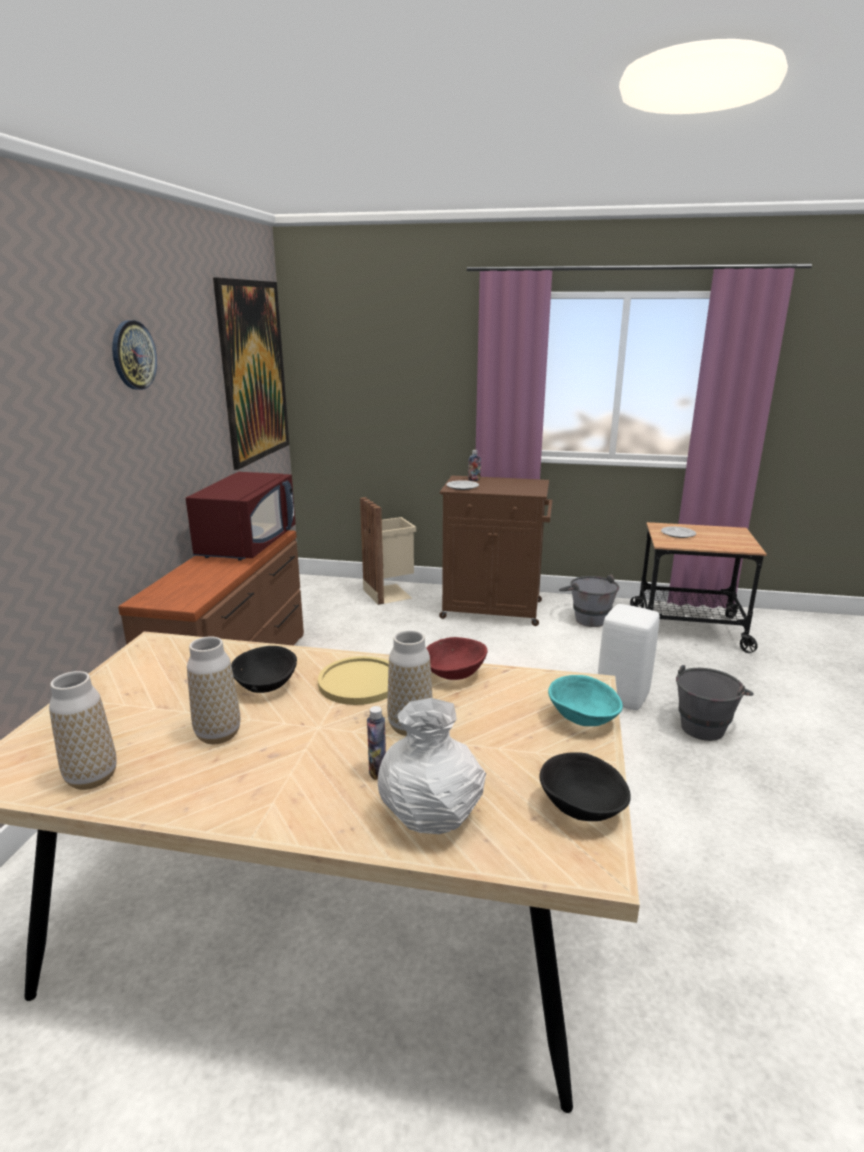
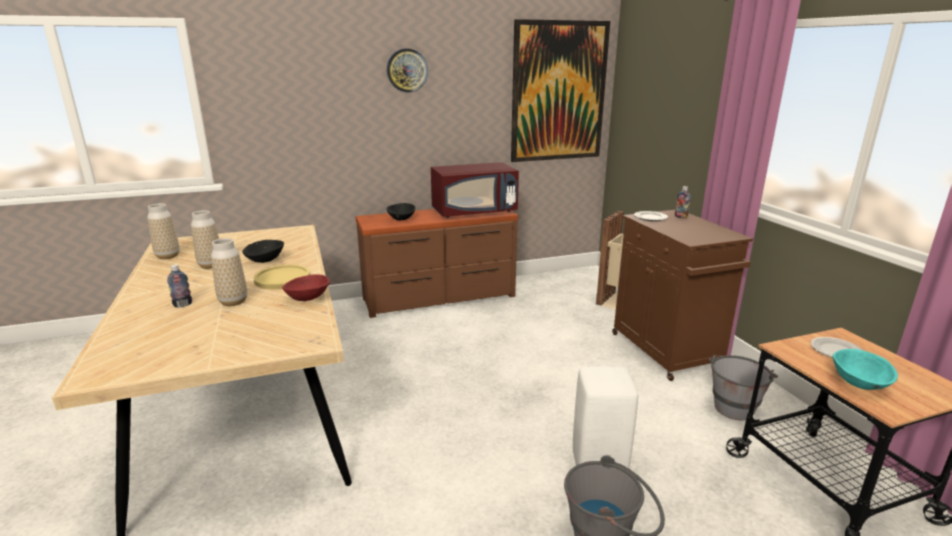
camera: 60 degrees right, 0 degrees up
white vase [378,698,486,834] -> none
black bowl [539,752,631,821] -> black bowl moved to [386,203,416,220]
turquoise bowl [548,675,623,726] -> turquoise bowl moved to [833,349,898,390]

